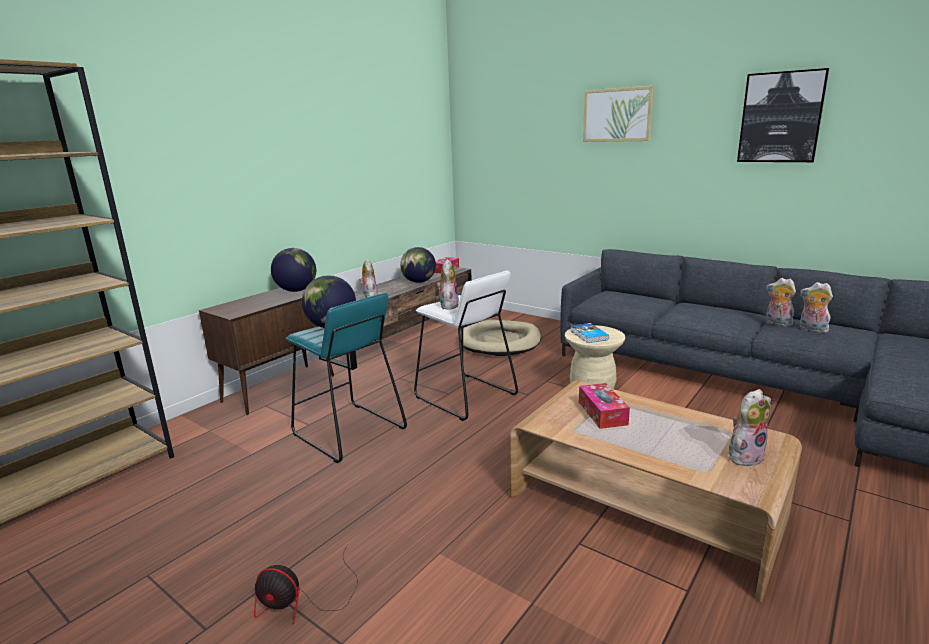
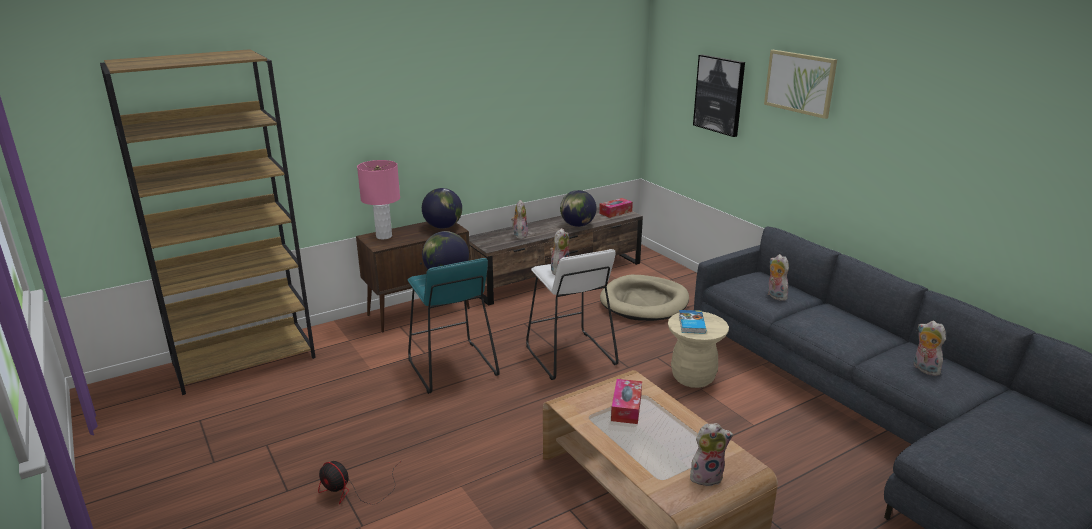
camera: 20 degrees right, 5 degrees up
picture [737,68,829,162] -> picture moved to [693,55,745,137]
plush toy [766,278,796,326] -> plush toy moved to [768,254,789,301]
none -> pink table lamp [357,160,400,240]

